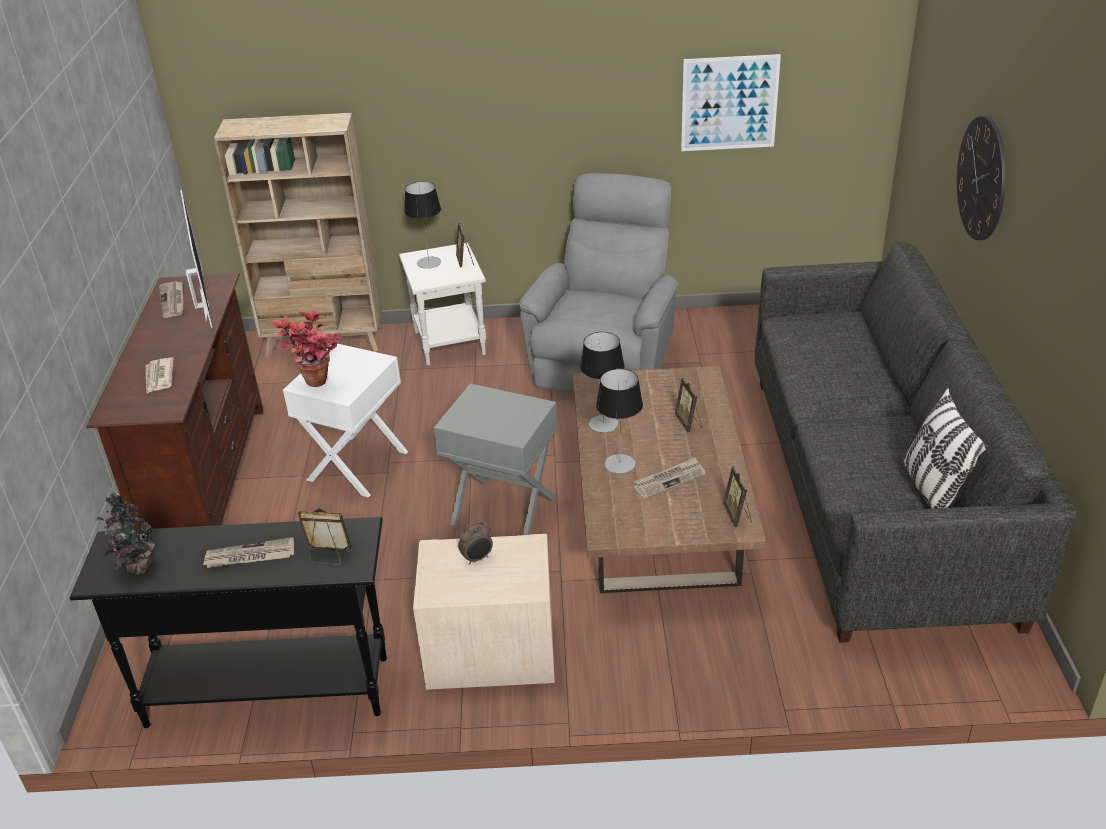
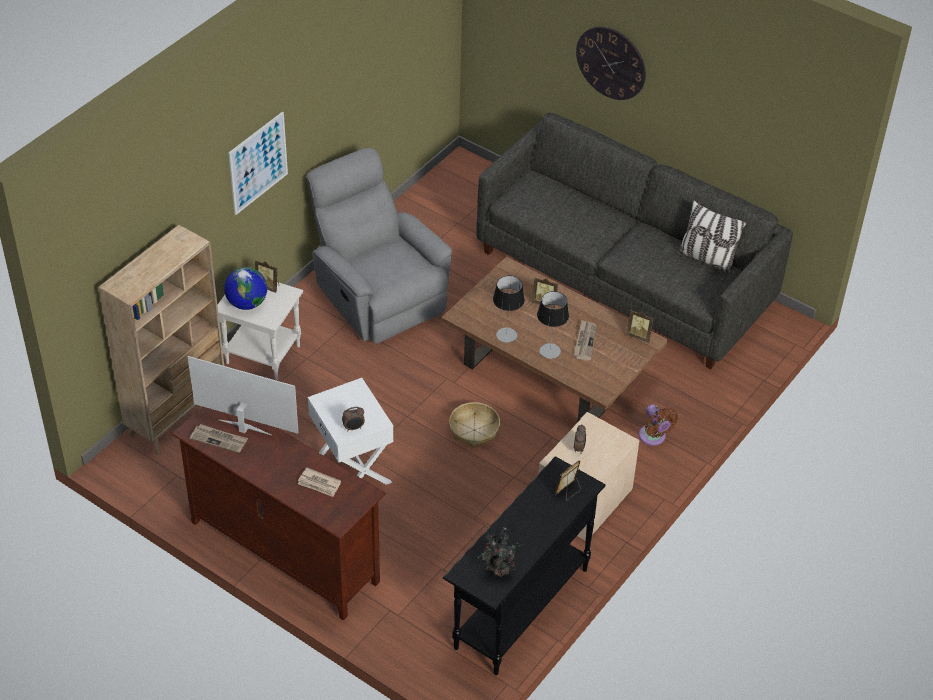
camera: 55 degrees left, 10 degrees up
newspaper [203,537,294,568] -> none
potted plant [272,310,342,387] -> alarm clock [342,407,365,431]
table lamp [404,181,441,269] -> globe [224,267,267,310]
grey side table [434,383,557,535] -> basket [449,402,500,448]
picture [681,54,781,151] -> picture moved to [228,112,288,215]
none -> brown fan [639,404,678,446]

